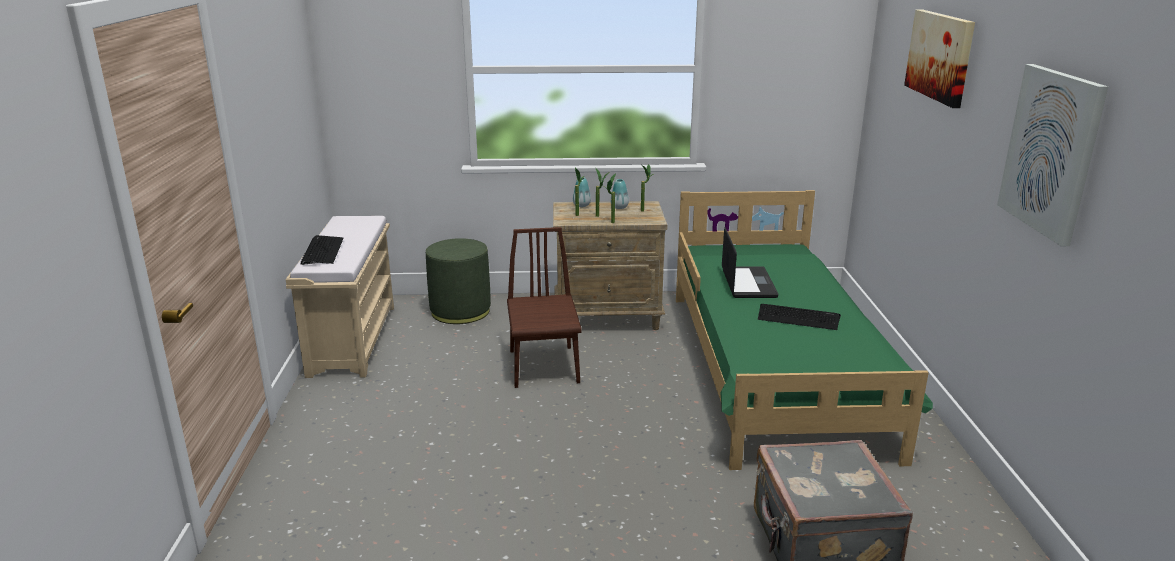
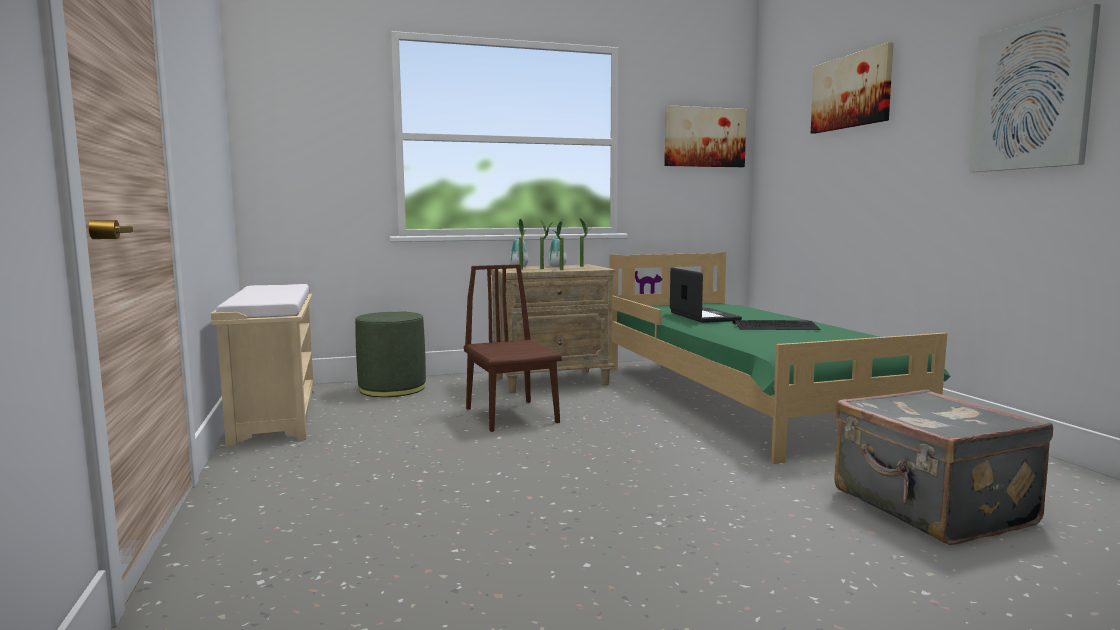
camera: 15 degrees left, 15 degrees down
keyboard [301,235,344,265] -> none
none -> picture [664,105,747,167]

